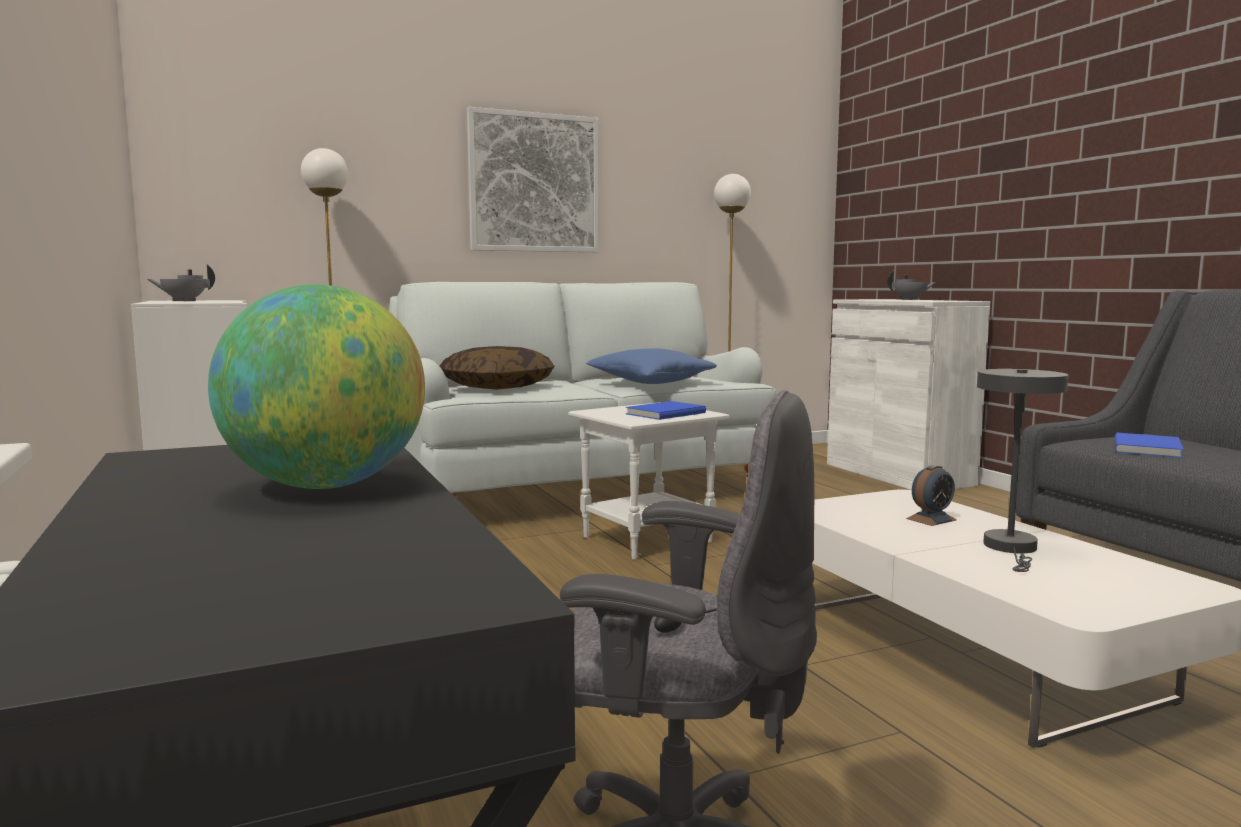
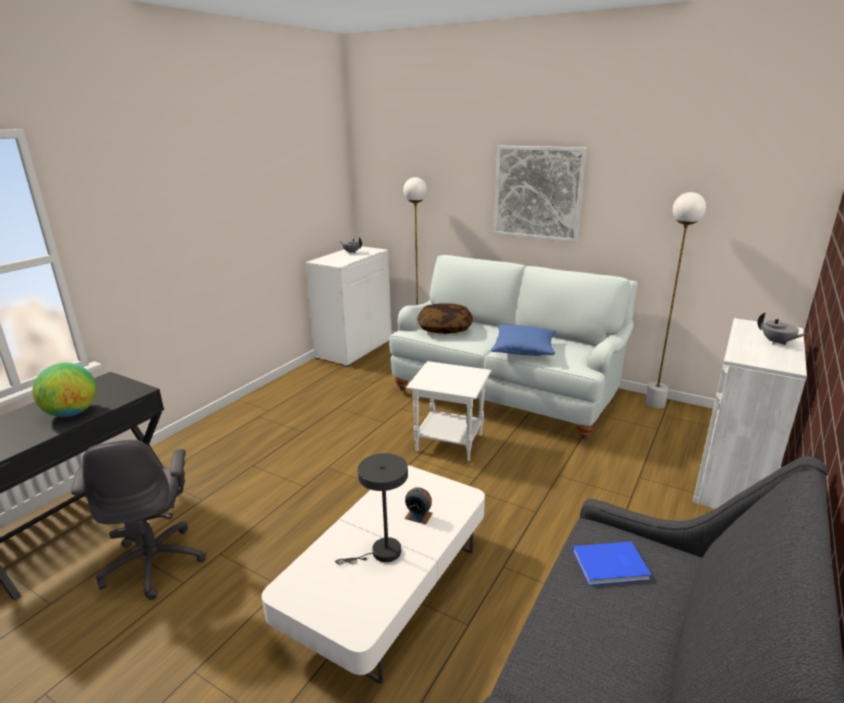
camera: 55 degrees right, 15 degrees up
blue book [625,401,706,420] -> none

